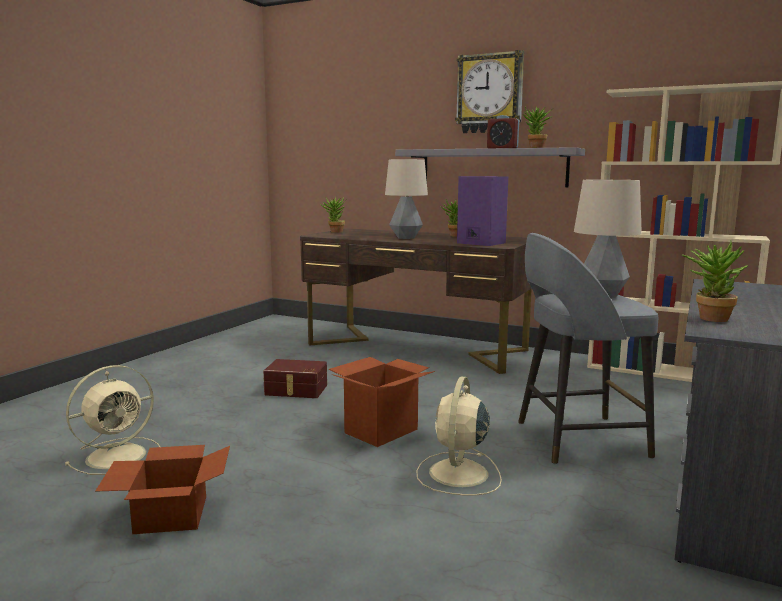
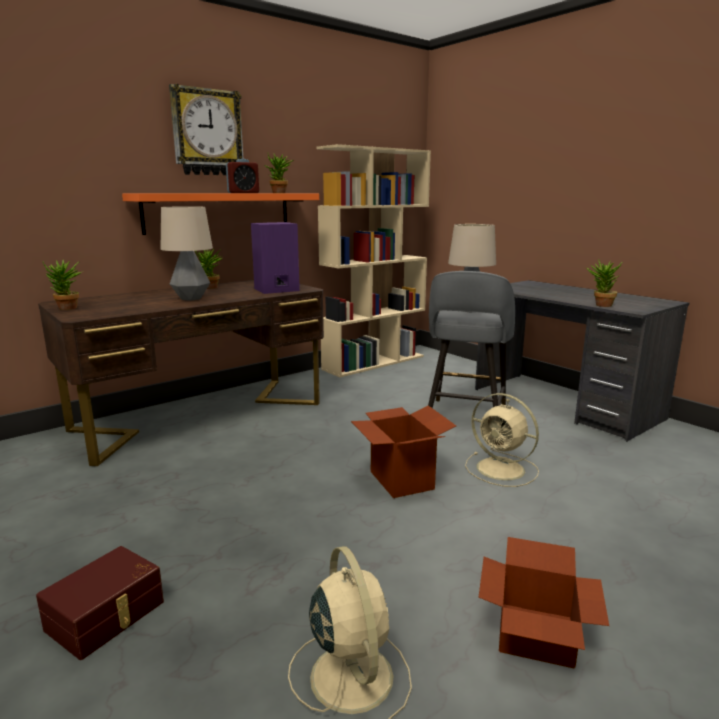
camera: 65 degrees left, 5 degrees up
brown storage box [263,359,327,398] -> brown storage box moved to [36,546,164,660]
grey shelf [395,147,585,187] -> orange shelf [122,194,319,235]

